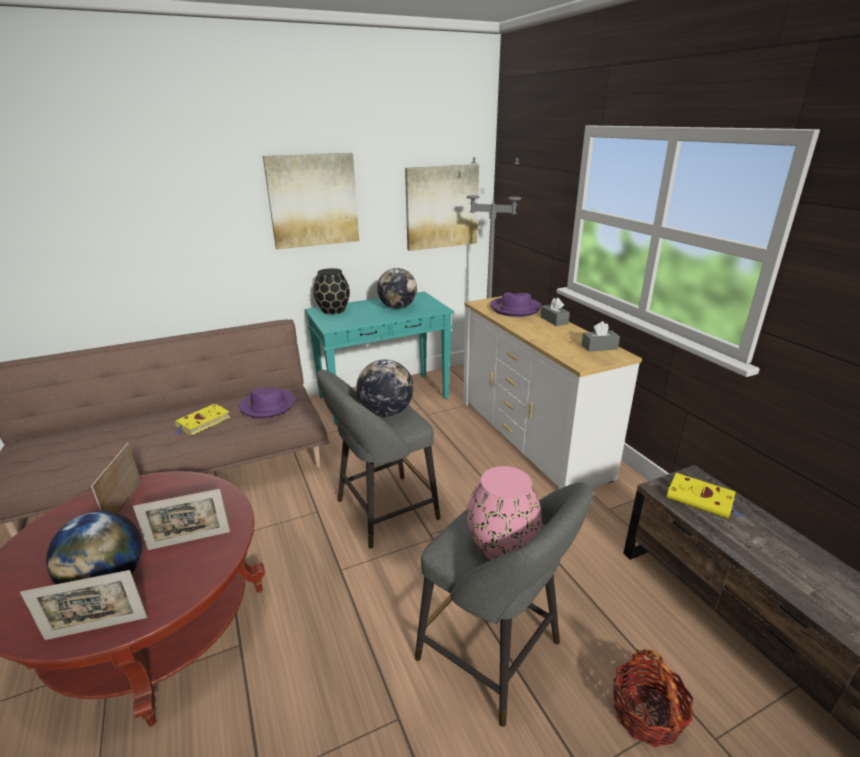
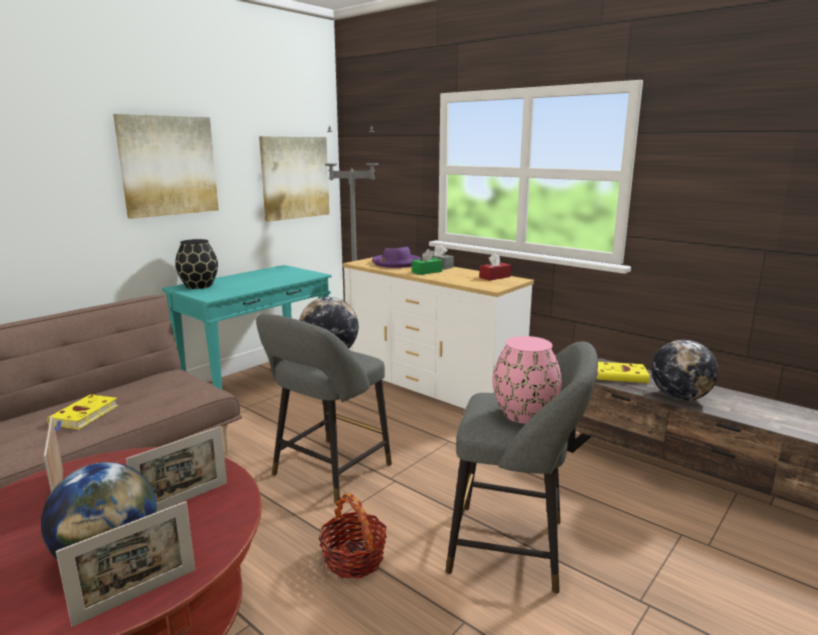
camera: 25 degrees left, 10 degrees down
purple hat [239,388,296,418] -> none
globe [377,268,417,309] -> globe moved to [651,340,718,401]
grey tissue box [581,321,620,352] -> red tissue box [479,253,511,281]
basket [613,649,693,747] -> basket moved to [318,493,387,578]
none -> green tissue box [412,249,442,275]

